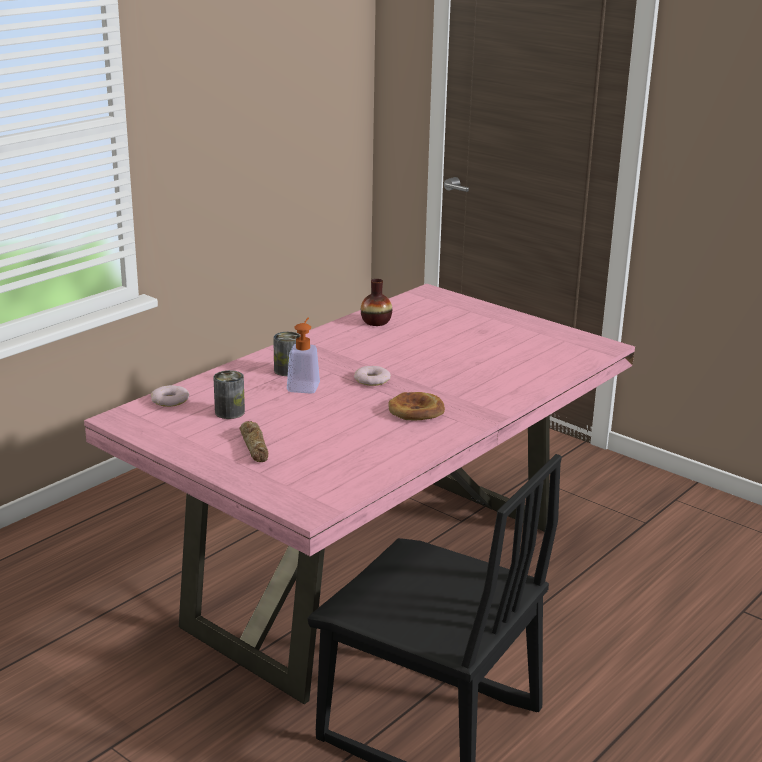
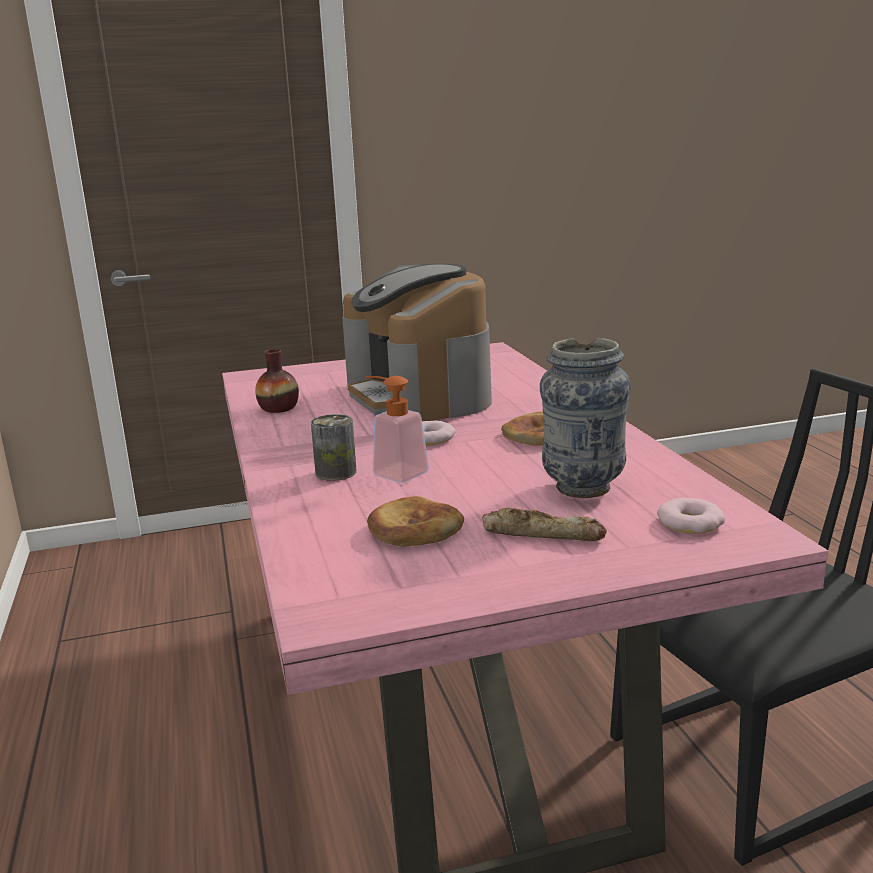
camera: 55 degrees left, 5 degrees down
donut [151,385,189,407] -> donut moved to [657,498,725,534]
can [213,370,245,419] -> bread [367,496,464,547]
none -> coffee machine [342,264,492,421]
none -> vase [540,338,631,498]

